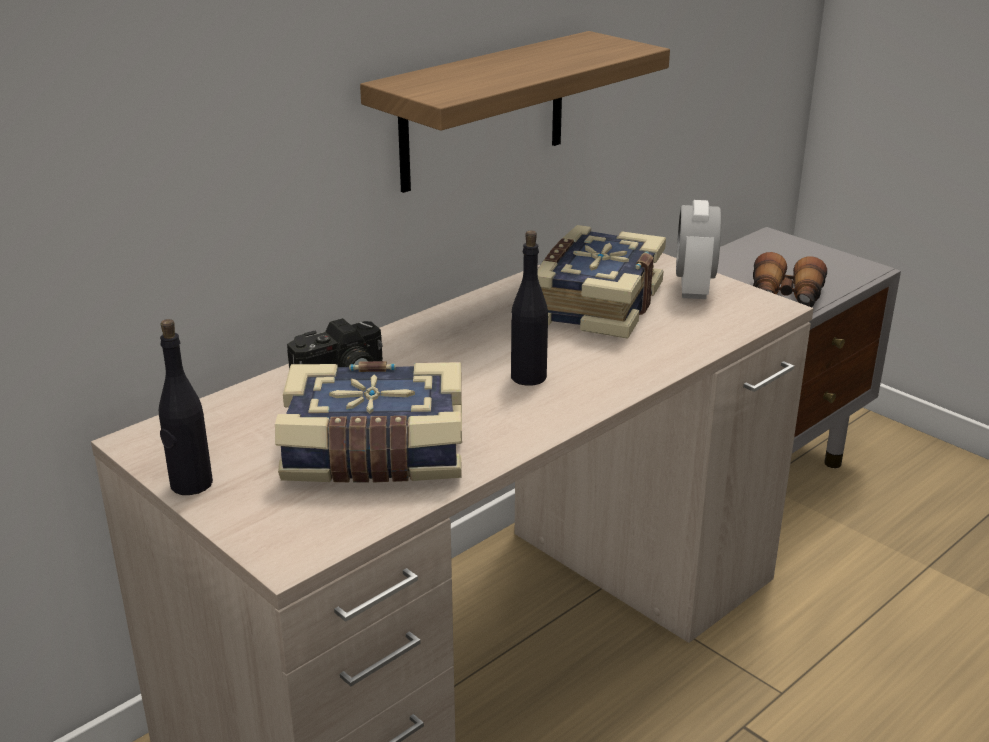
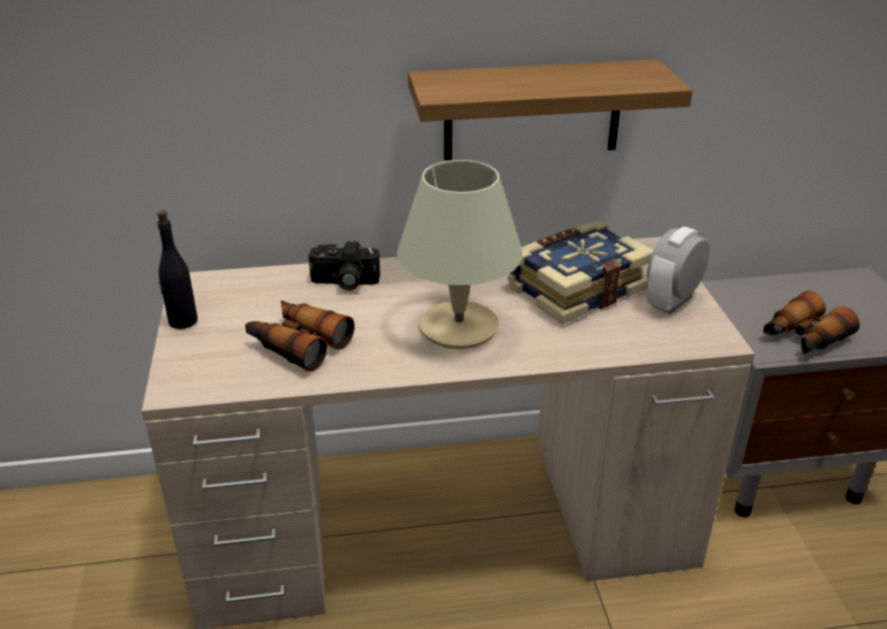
camera: 35 degrees right, 5 degrees up
book [275,361,462,483] -> binoculars [245,300,355,372]
black bottle [511,231,548,386] -> beige table lamp [397,160,523,349]

